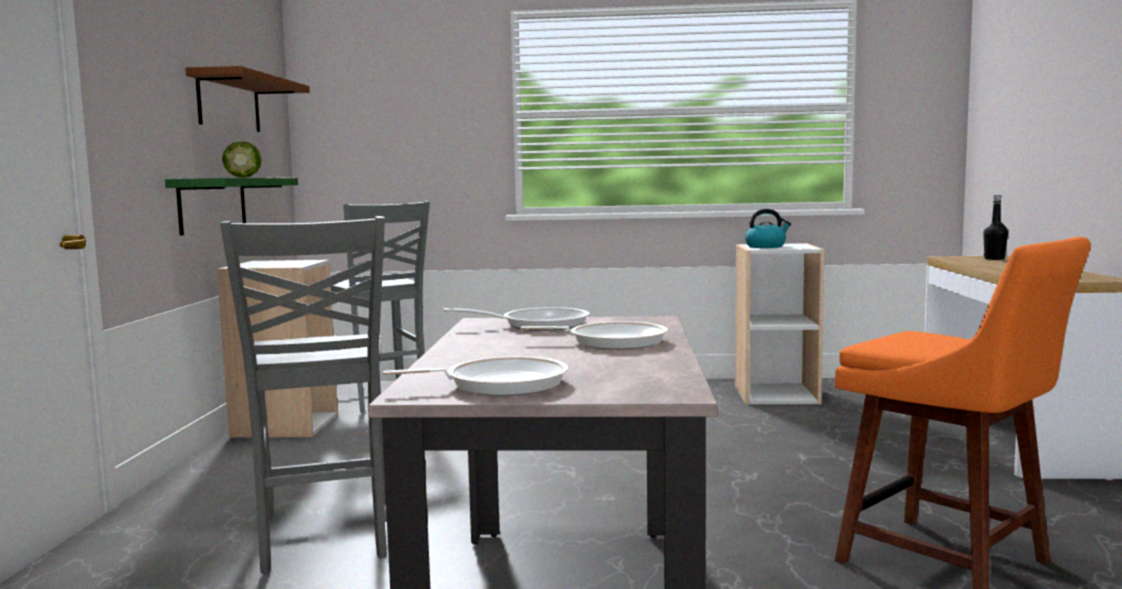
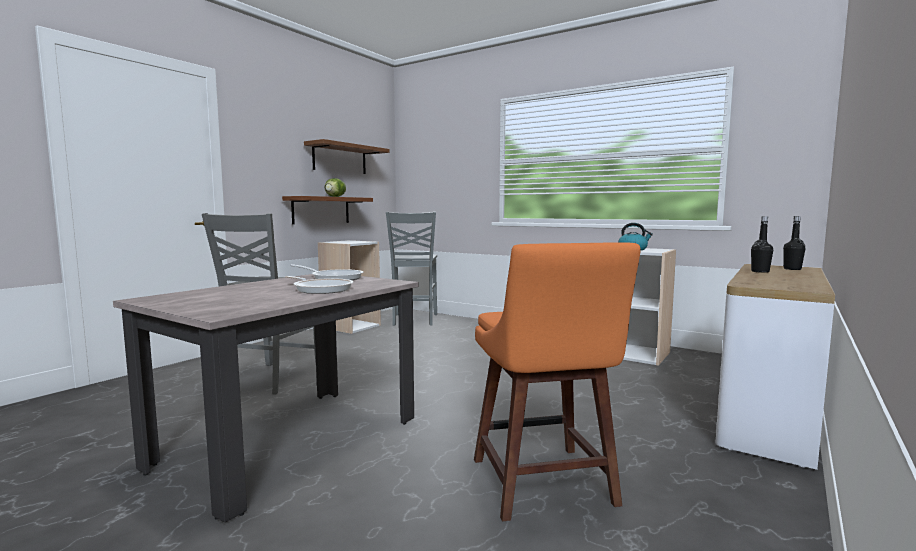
camera: 30 degrees right, 0 degrees up
green shelf [165,178,298,235] -> brown shelf [282,196,373,224]
frying pan [382,356,569,396] -> none
none -> black bottle [751,216,773,273]

